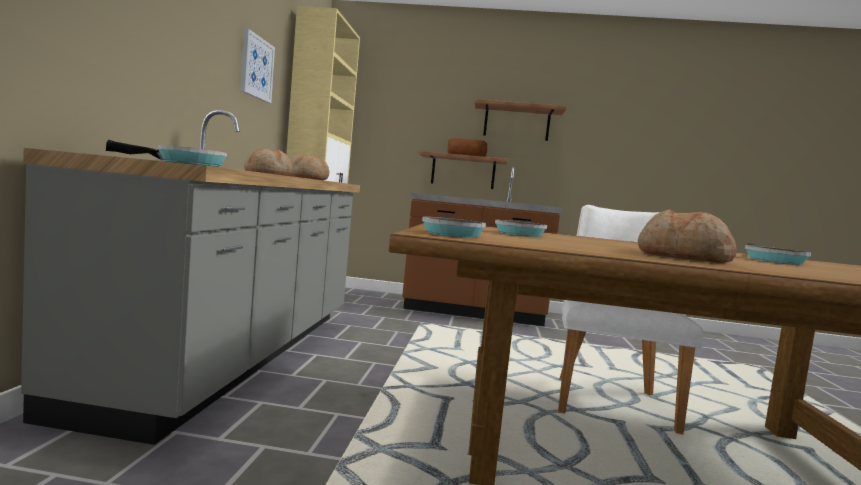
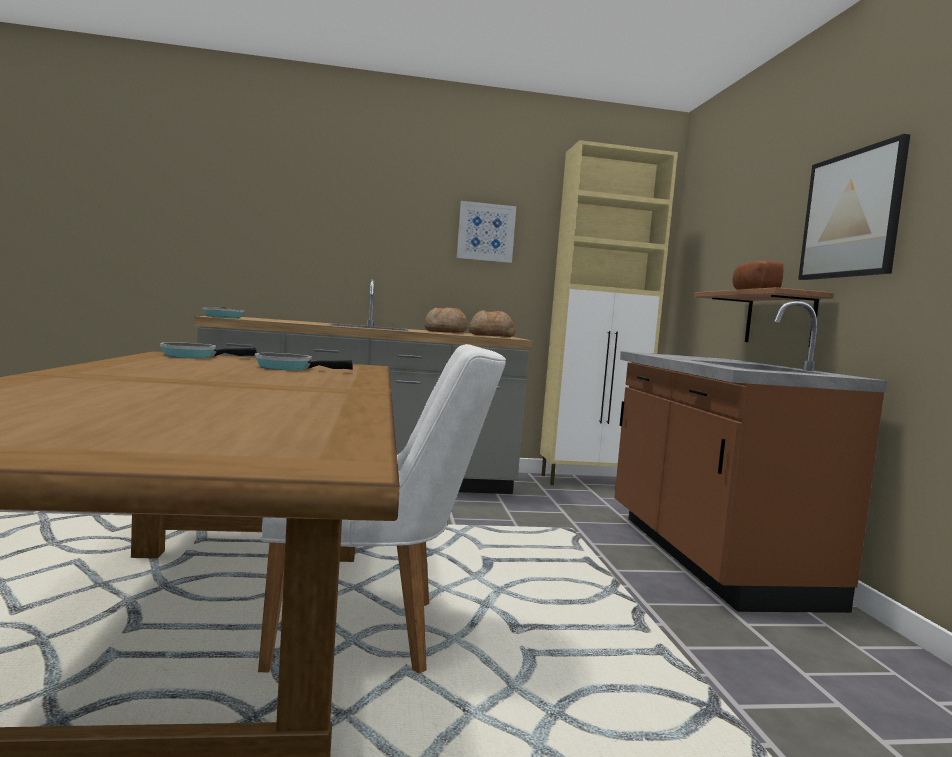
camera: 75 degrees right, 0 degrees up
shelf [474,99,567,141] -> picture [798,134,910,280]
bread [638,210,737,263] -> none
frying pan [745,243,811,265] -> none

